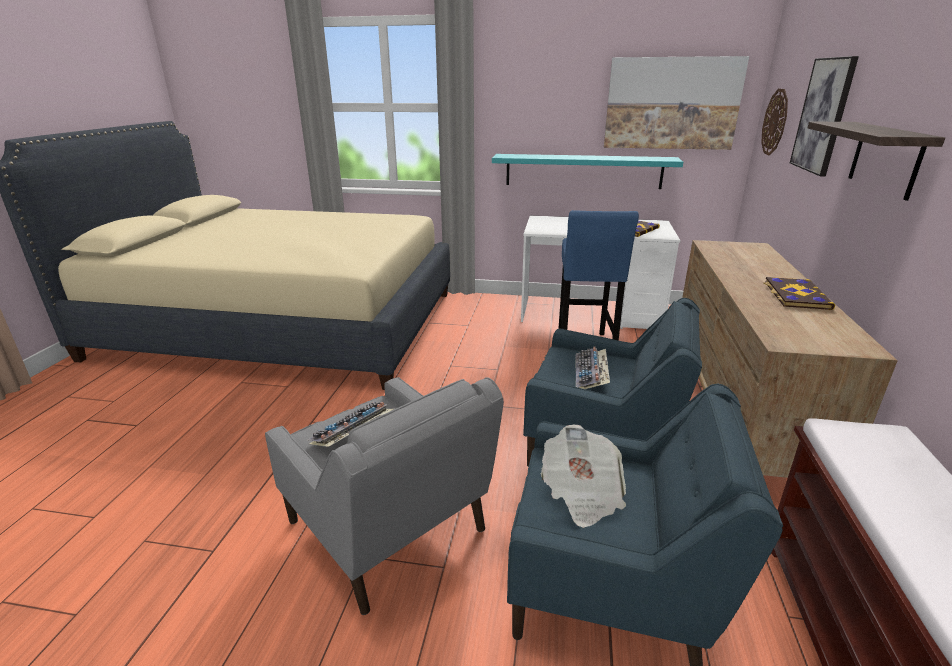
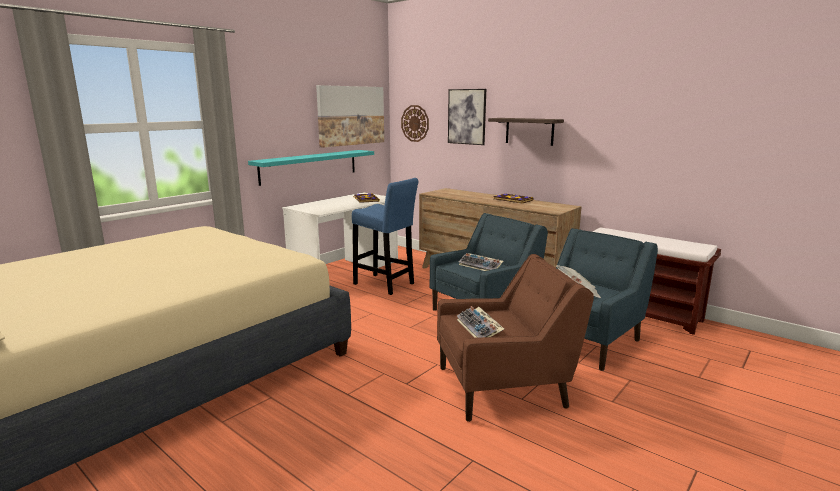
camera: 60 degrees left, 10 degrees down
grey armchair [265,377,504,615] -> brown armchair [437,254,594,422]

